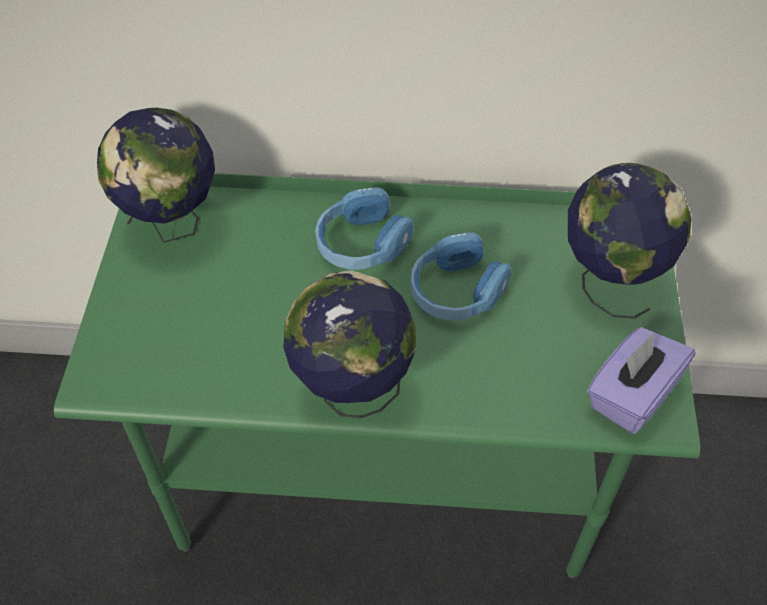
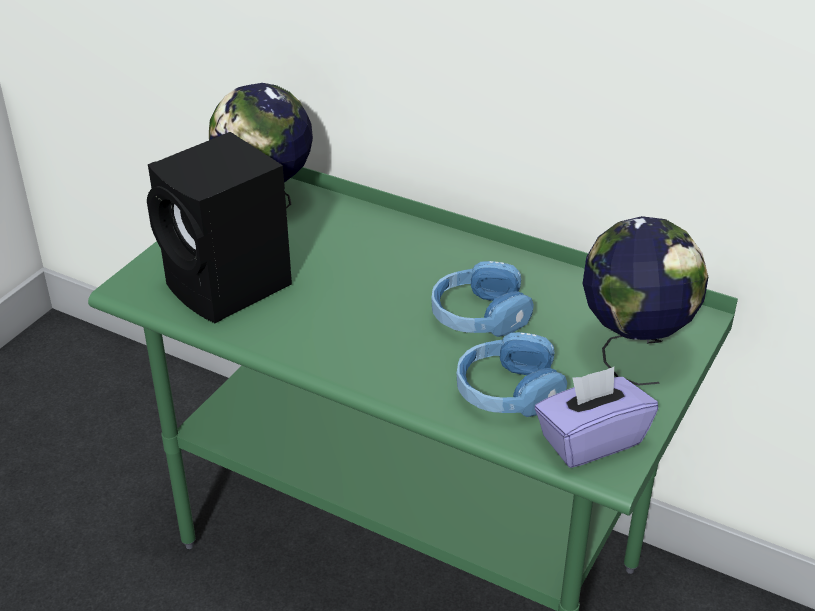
camera: 25 degrees right, 15 degrees down
globe [283,270,416,418] -> none
blue headphones [315,187,414,270] -> blue headphones moved to [457,332,567,417]
none -> black speaker [147,132,292,323]

